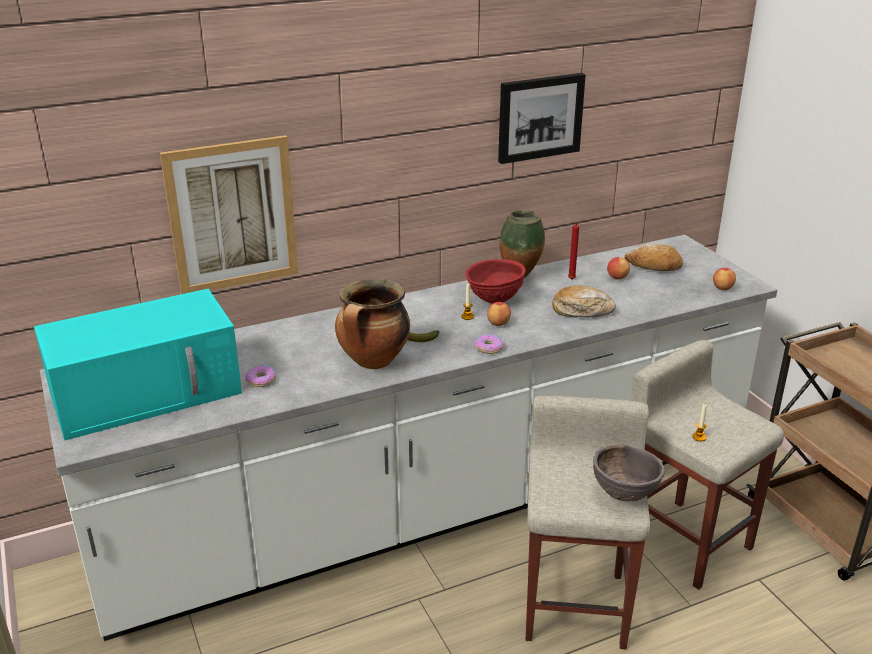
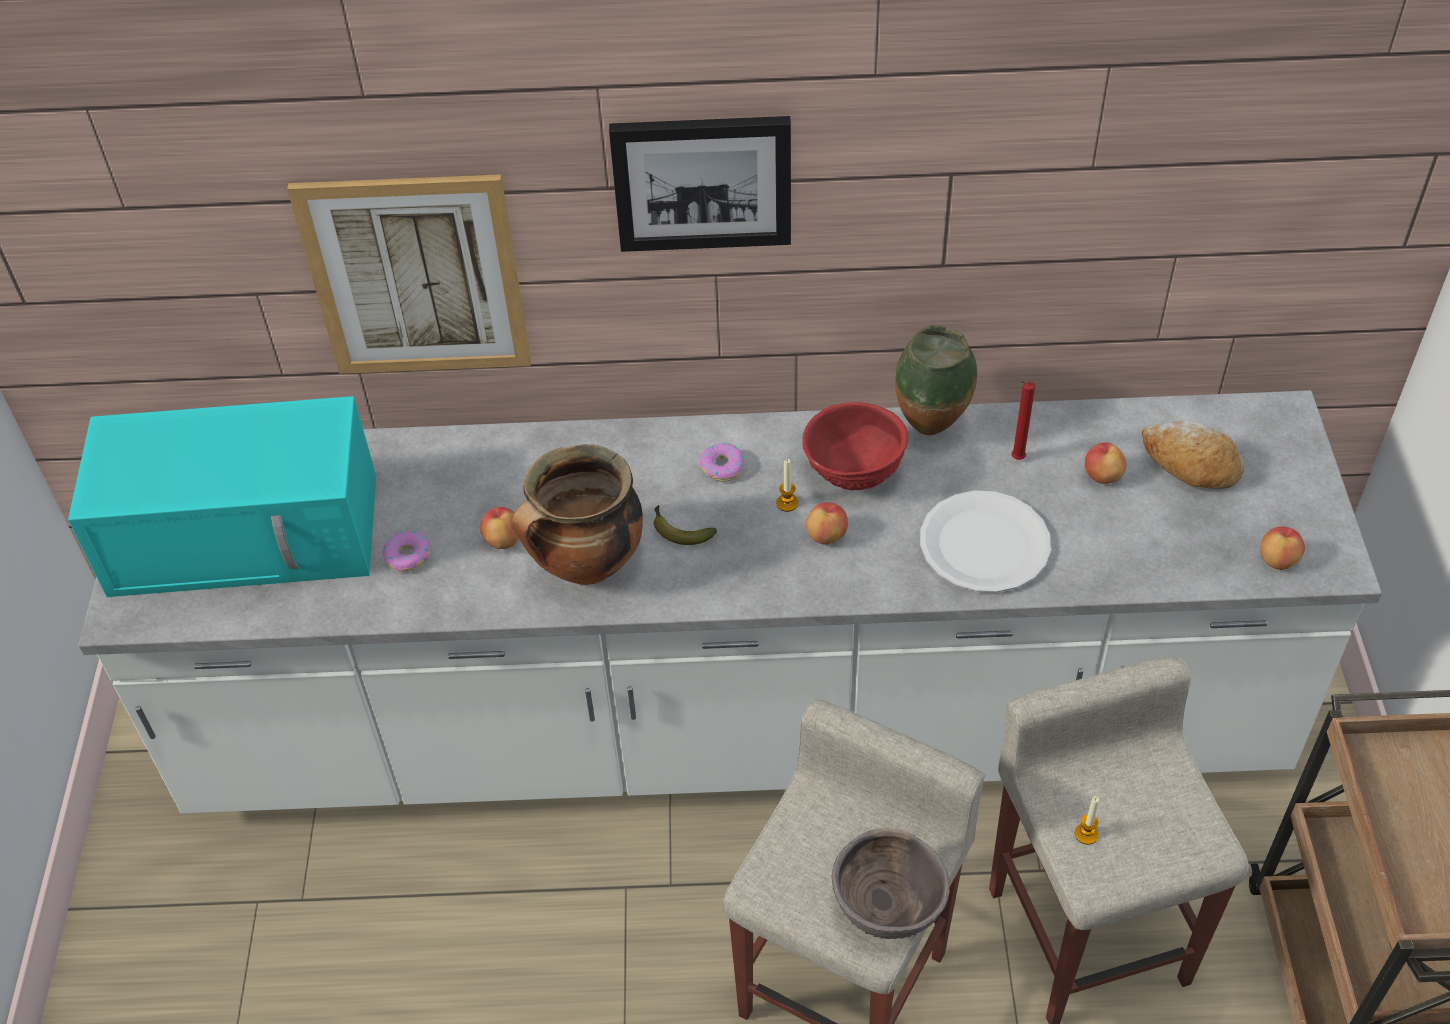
camera: 25 degrees right, 20 degrees up
donut [474,334,504,354] -> donut moved to [700,443,745,482]
picture [498,73,586,164] -> picture moved to [609,116,791,252]
bread [552,285,616,317] -> white plate [920,491,1051,592]
none -> apple [480,507,518,549]

